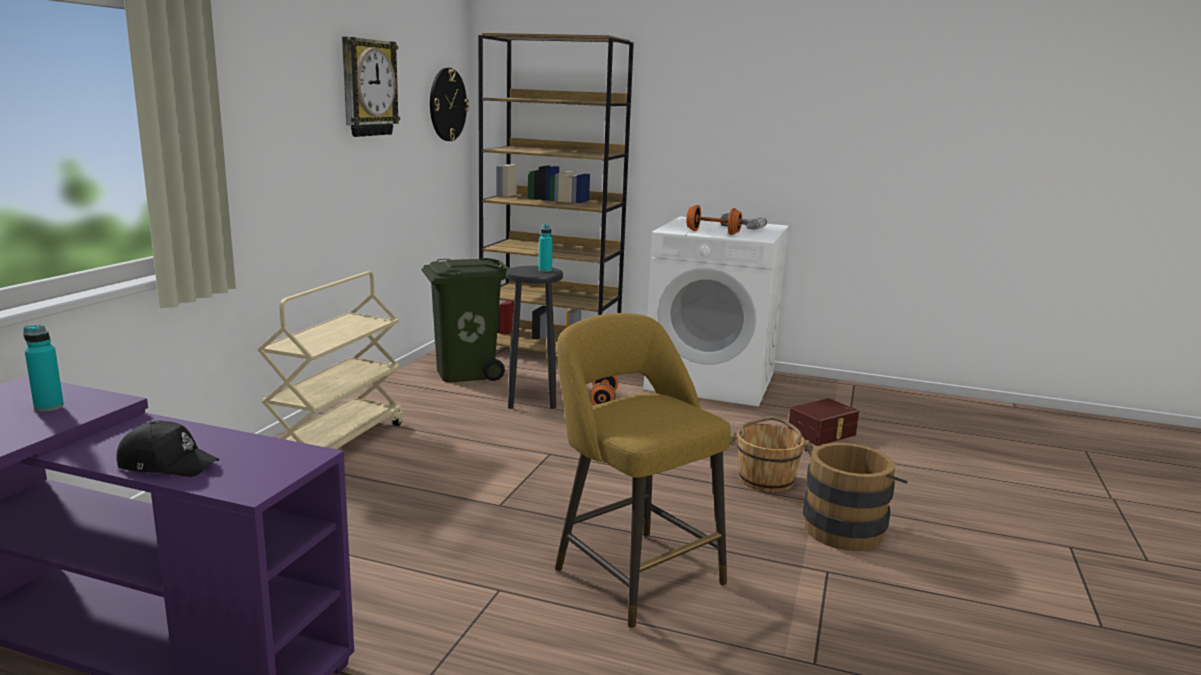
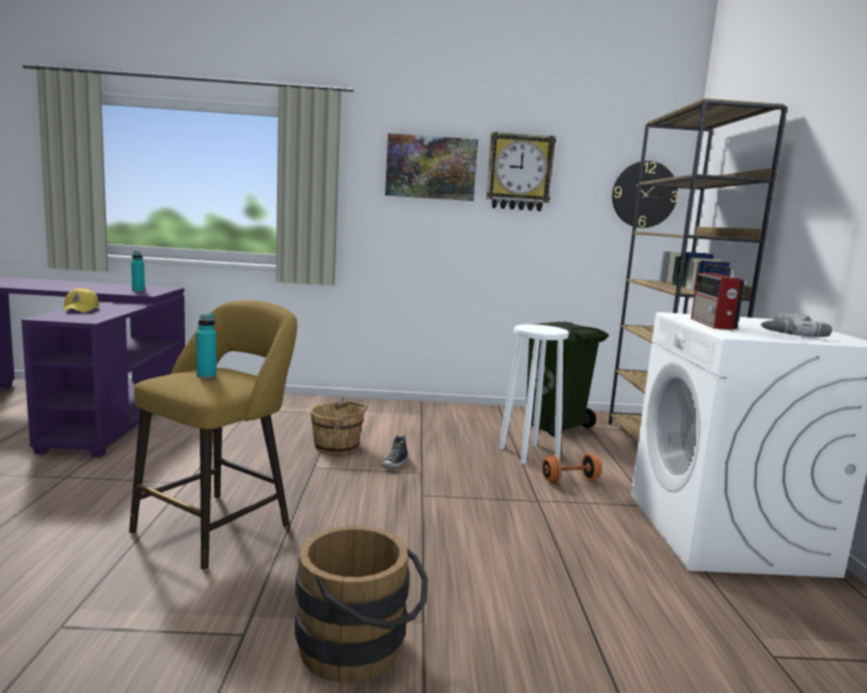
camera: 70 degrees right, 5 degrees down
black cap [116,421,219,477] -> yellow cap [64,287,100,313]
beige cart [257,271,403,449] -> none
black stool [506,266,563,409] -> white stool [499,324,569,464]
turquoise bottle [538,224,553,272] -> turquoise bottle moved to [196,314,216,379]
orange dumbbell [686,205,743,235] -> radio [691,264,745,330]
brown bucket [729,417,813,492] -> brown bucket moved to [310,401,368,455]
brown storage box [788,398,859,446] -> none
none -> shoe [381,436,408,469]
none -> picture [385,133,478,201]

